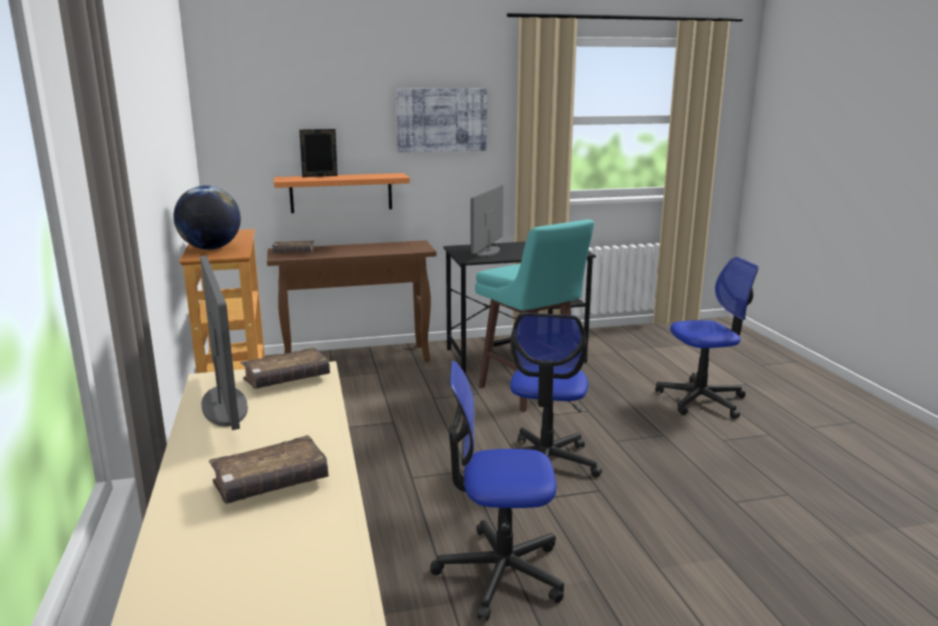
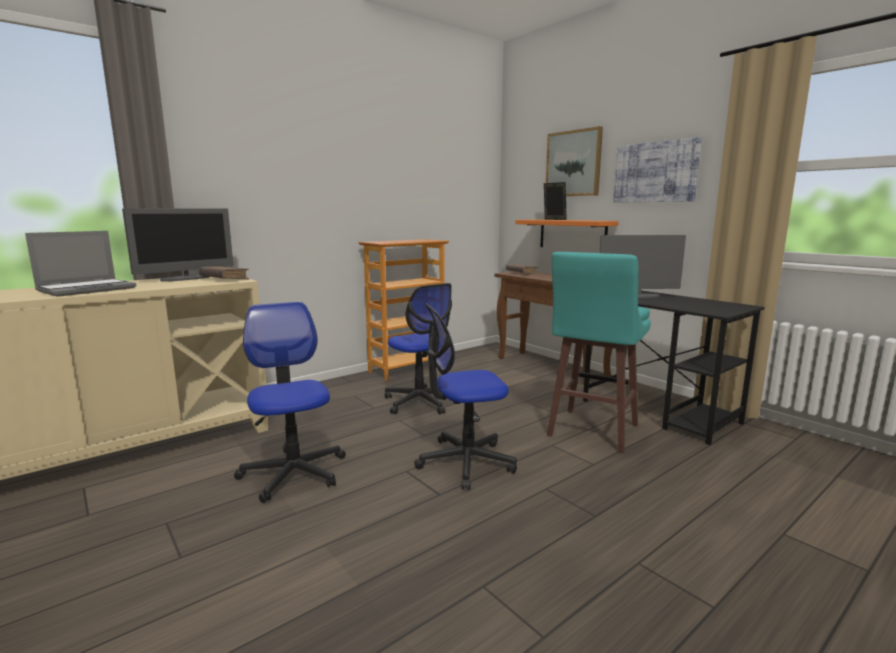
camera: 65 degrees right, 5 degrees down
globe [173,185,241,250] -> none
brown book [209,435,329,504] -> laptop [25,231,136,297]
office chair [655,257,759,419] -> office chair moved to [385,283,452,414]
none -> picture [546,126,603,196]

